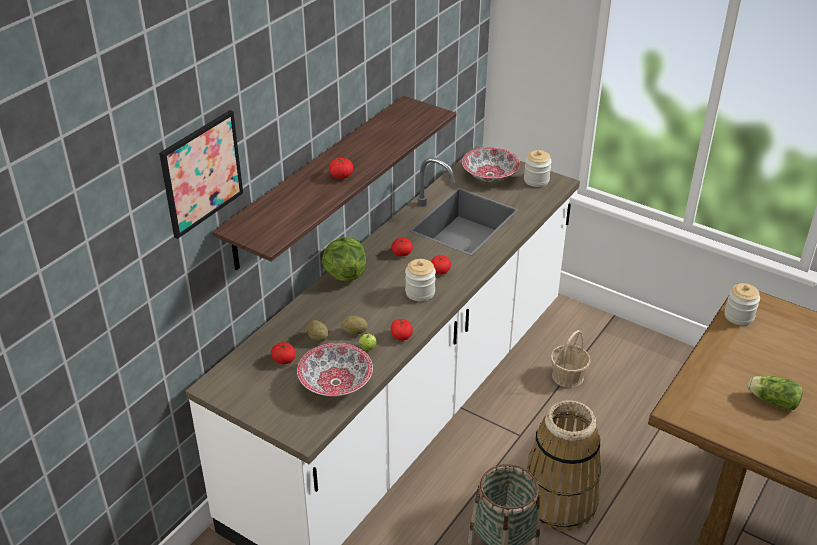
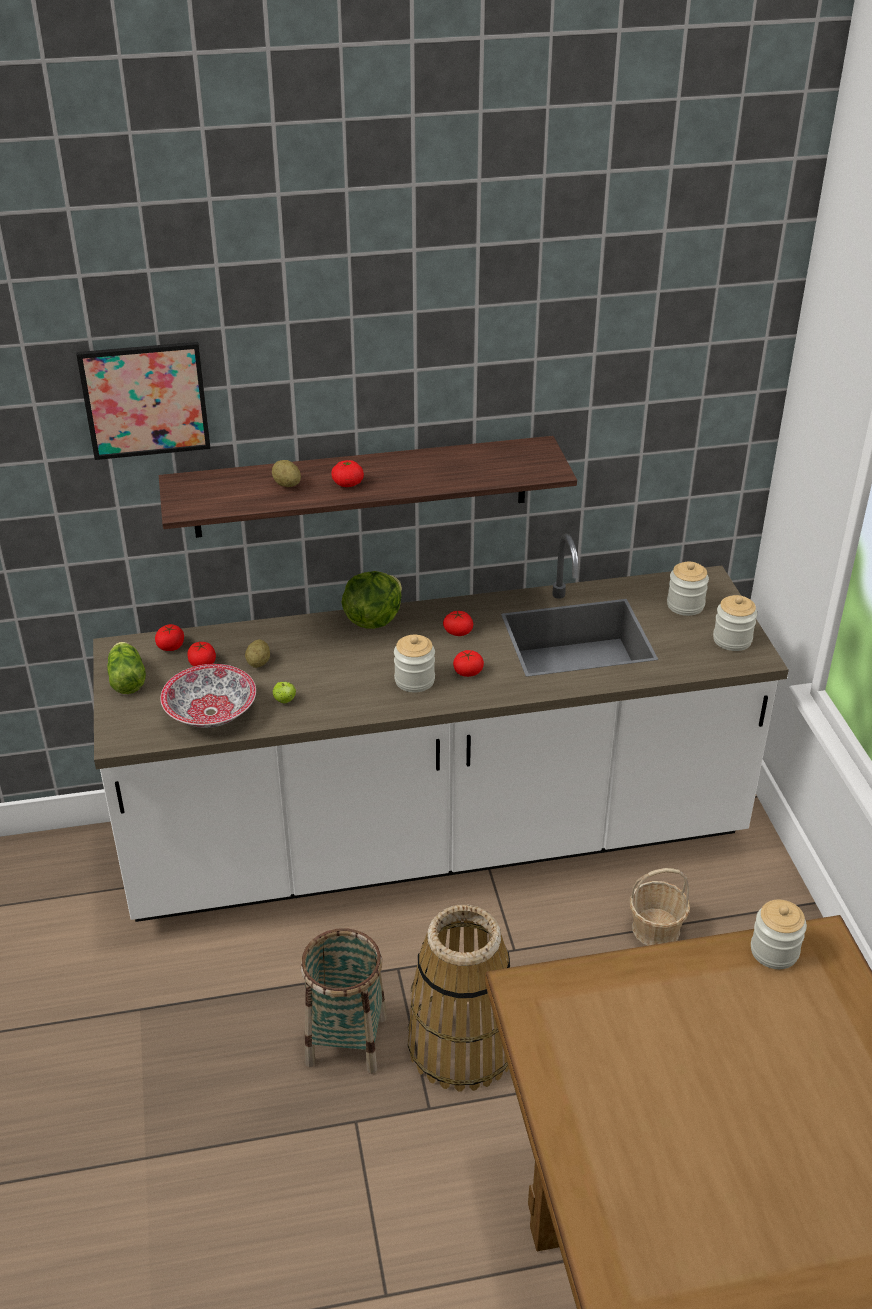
camera: 45 degrees right, 0 degrees up
potato [341,316,368,335] -> potato moved to [272,460,301,487]
tomato [391,319,413,341] -> tomato moved to [155,624,184,651]
bowl [462,147,520,182] -> jar [667,562,709,616]
lettuce [748,375,803,411] -> lettuce moved to [107,642,146,694]

